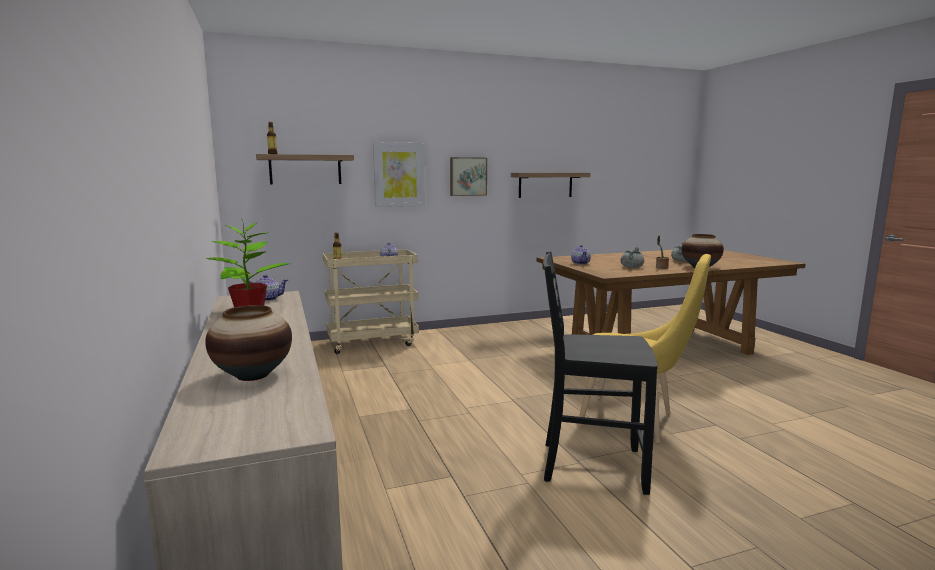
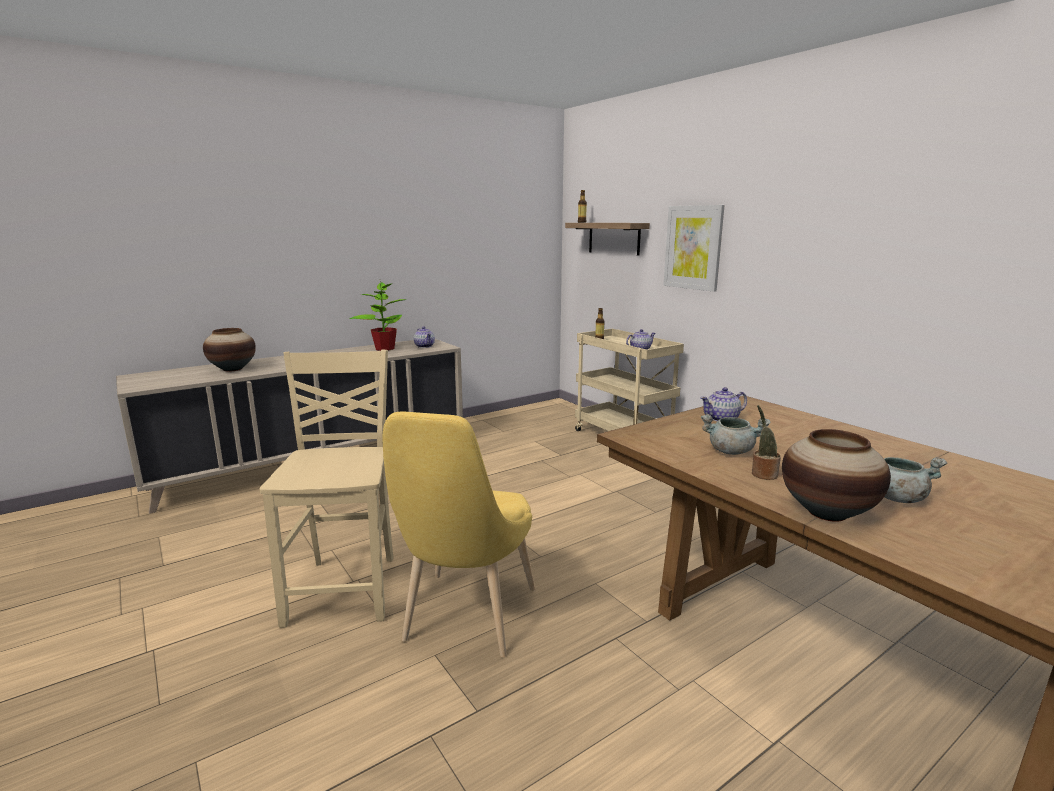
camera: 75 degrees right, 5 degrees up
picture [450,157,487,196] -> none
shelf [511,173,591,198] -> none
black chair [543,252,658,495] -> beige chair [259,350,393,628]

